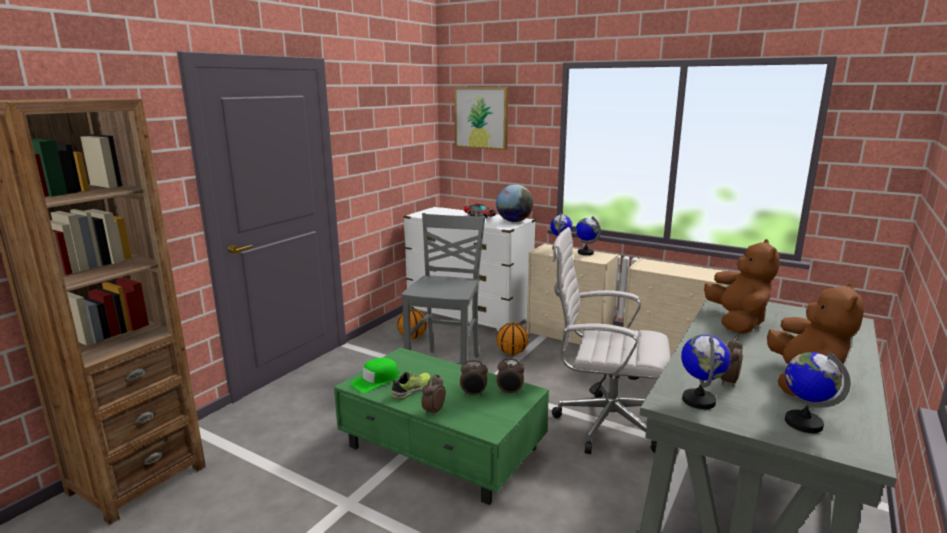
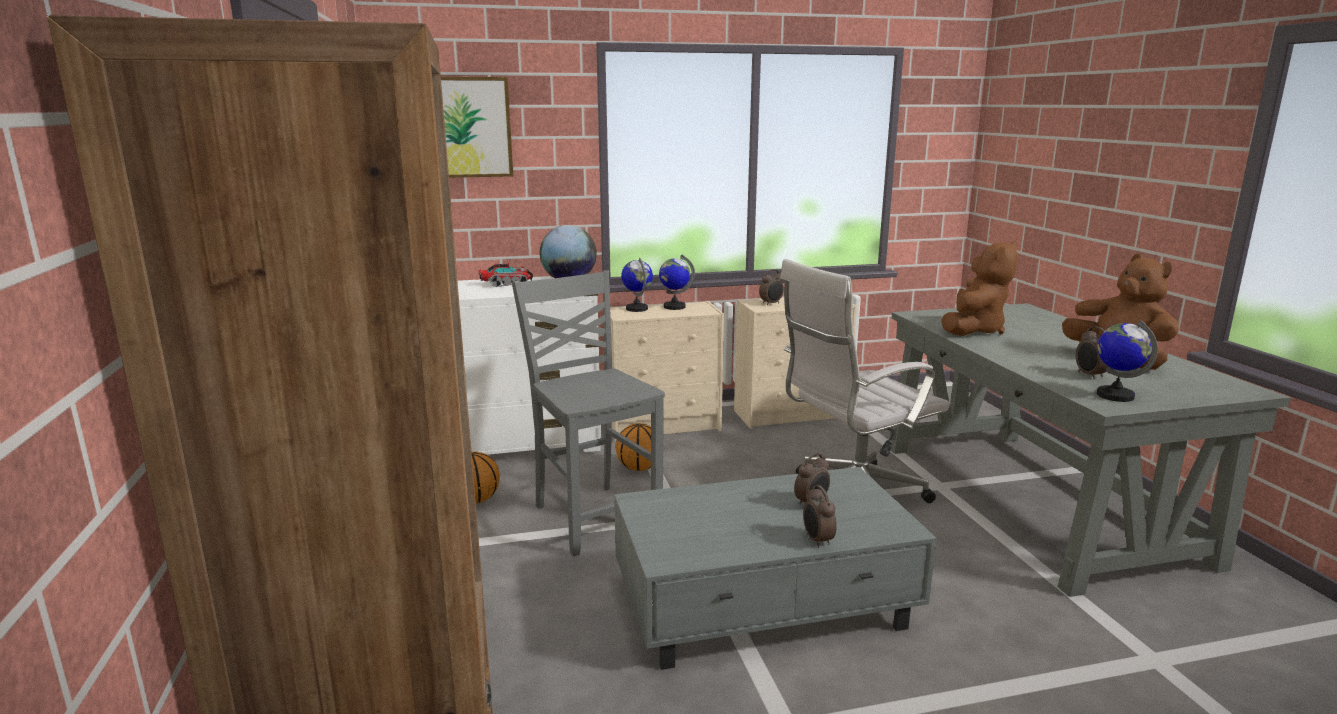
camera: 45 degrees left, 0 degrees up
green coffee table [334,347,549,505] -> grey coffee table [614,467,937,670]
green cap [350,358,399,393] -> none
shoe [391,372,431,399] -> none
alarm clock [497,358,524,395] -> alarm clock moved to [759,269,784,305]
brown plush toy [704,239,780,334] -> brown plush toy turned 75 degrees clockwise [941,241,1018,336]
globe [785,352,850,433] -> none

